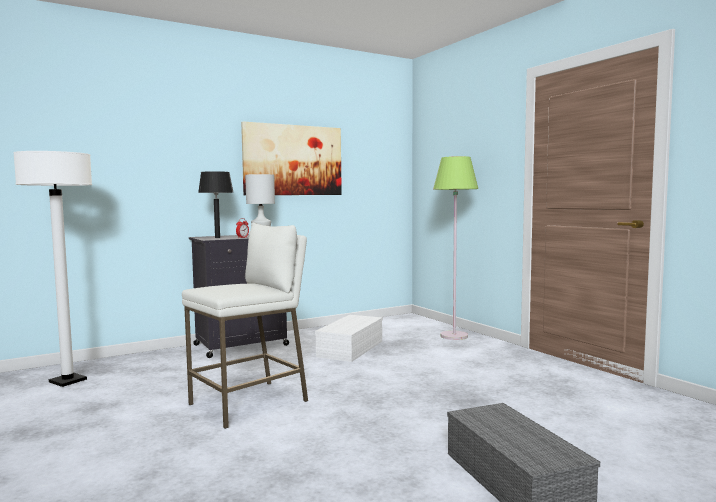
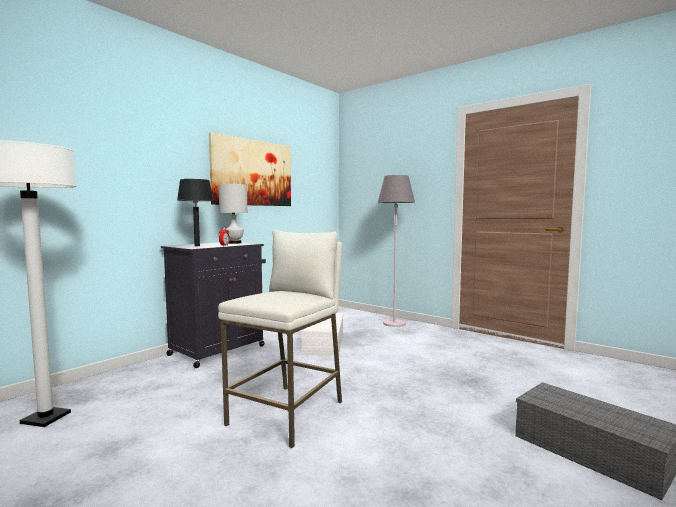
camera: 20 degrees left, 0 degrees up
green floor lamp [433,156,478,340] -> grey floor lamp [378,175,415,327]

